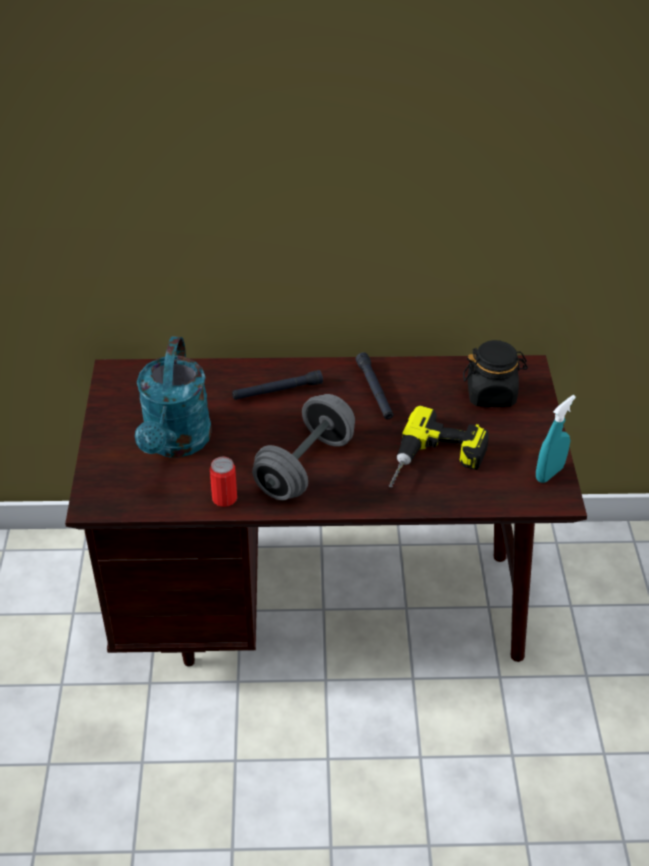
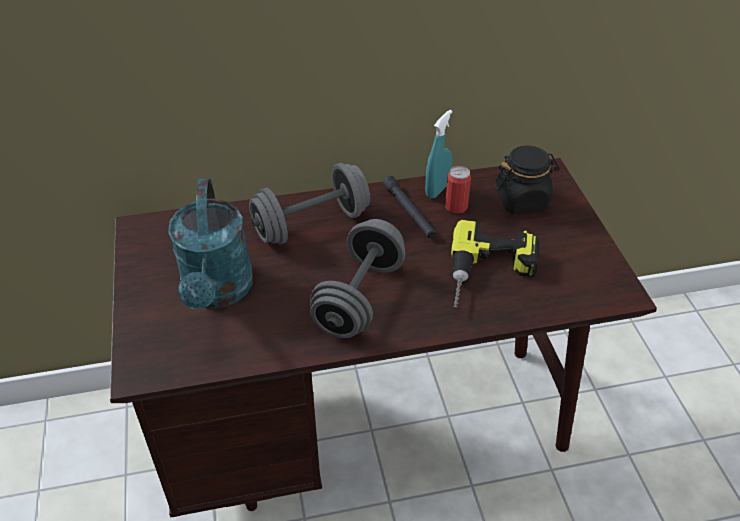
camera: 10 degrees left, 0 degrees up
can [210,457,237,507] -> can moved to [445,166,471,214]
black flashlight [232,370,323,400] -> grey dumbbell [249,163,370,245]
turquoise spray bottle [536,395,576,483] -> turquoise spray bottle moved to [425,110,452,199]

